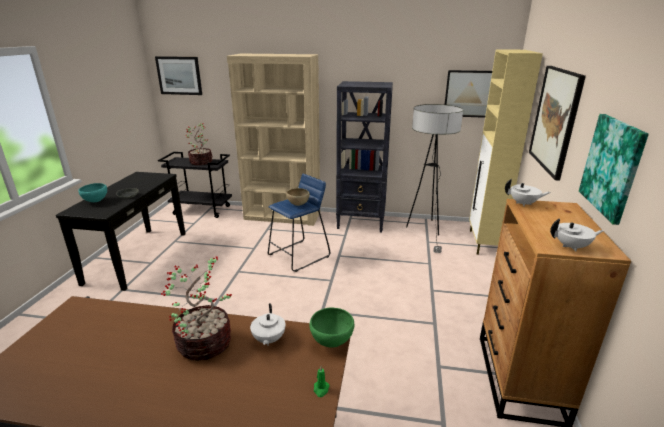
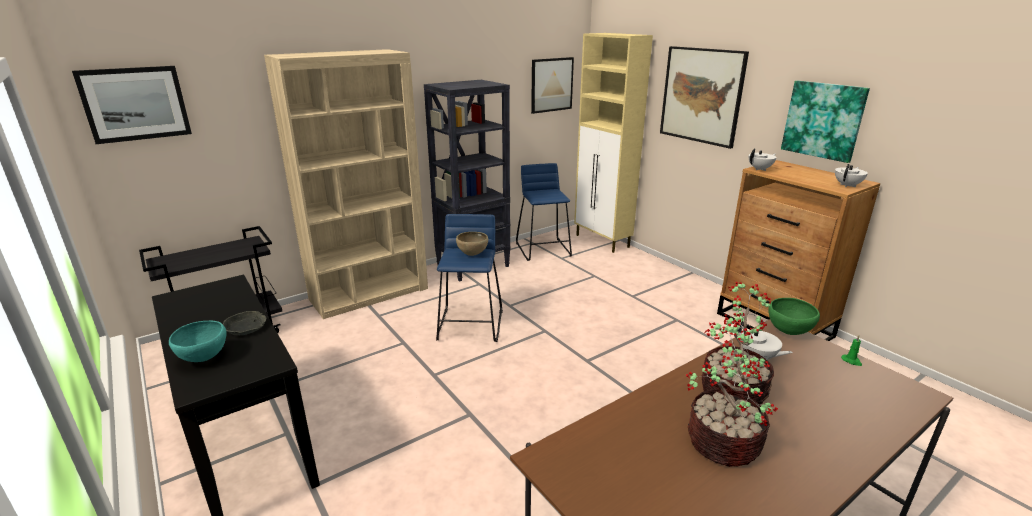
camera: 45 degrees left, 0 degrees up
potted plant [185,123,212,165] -> potted plant moved to [685,321,778,467]
floor lamp [406,104,463,253] -> blue stool [516,163,572,261]

